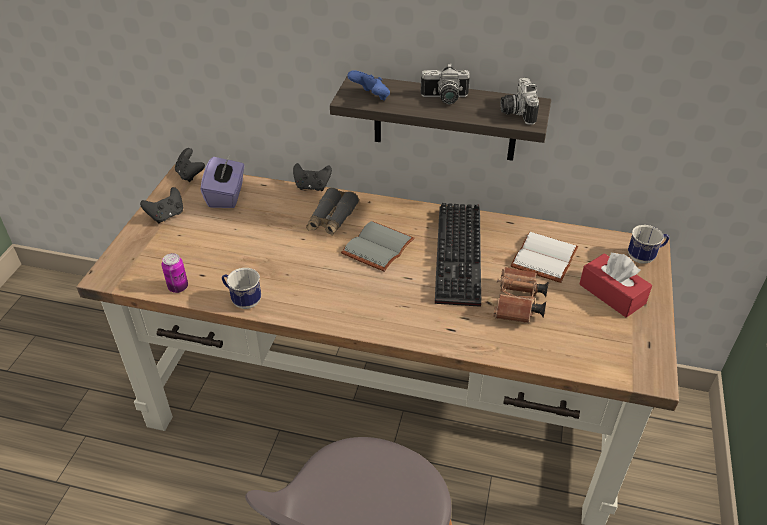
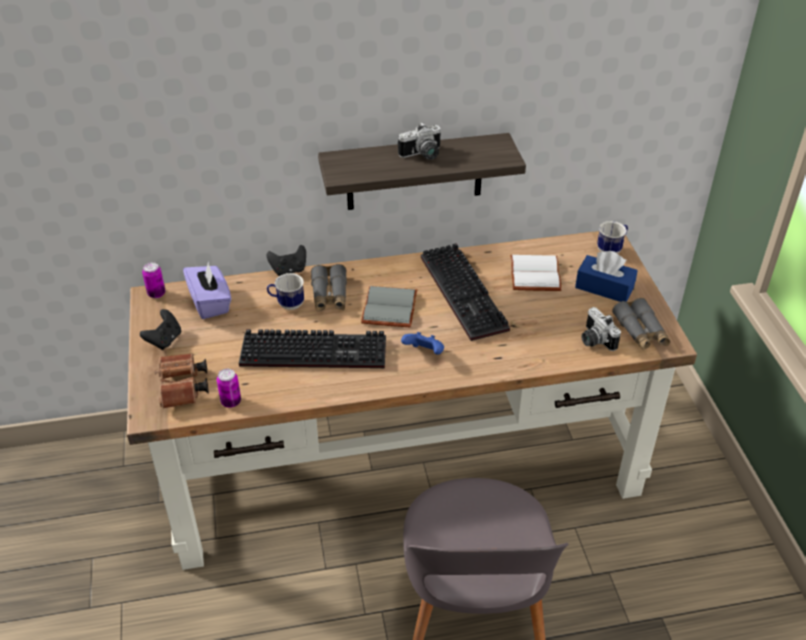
camera: 25 degrees left, 0 degrees up
black game controller [175,148,205,182] -> can [142,262,166,298]
mug [222,268,261,309] -> mug moved to [267,273,304,310]
blue game controller [347,70,390,101] -> blue game controller moved to [401,332,444,355]
brown binoculars [493,267,549,323] -> brown binoculars moved to [155,353,209,409]
camera [500,78,539,125] -> camera moved to [581,307,621,351]
red tissue box [579,253,652,318] -> blue tissue box [575,251,638,302]
none -> keyboard [239,329,386,368]
none -> grey binoculars [612,298,670,351]

